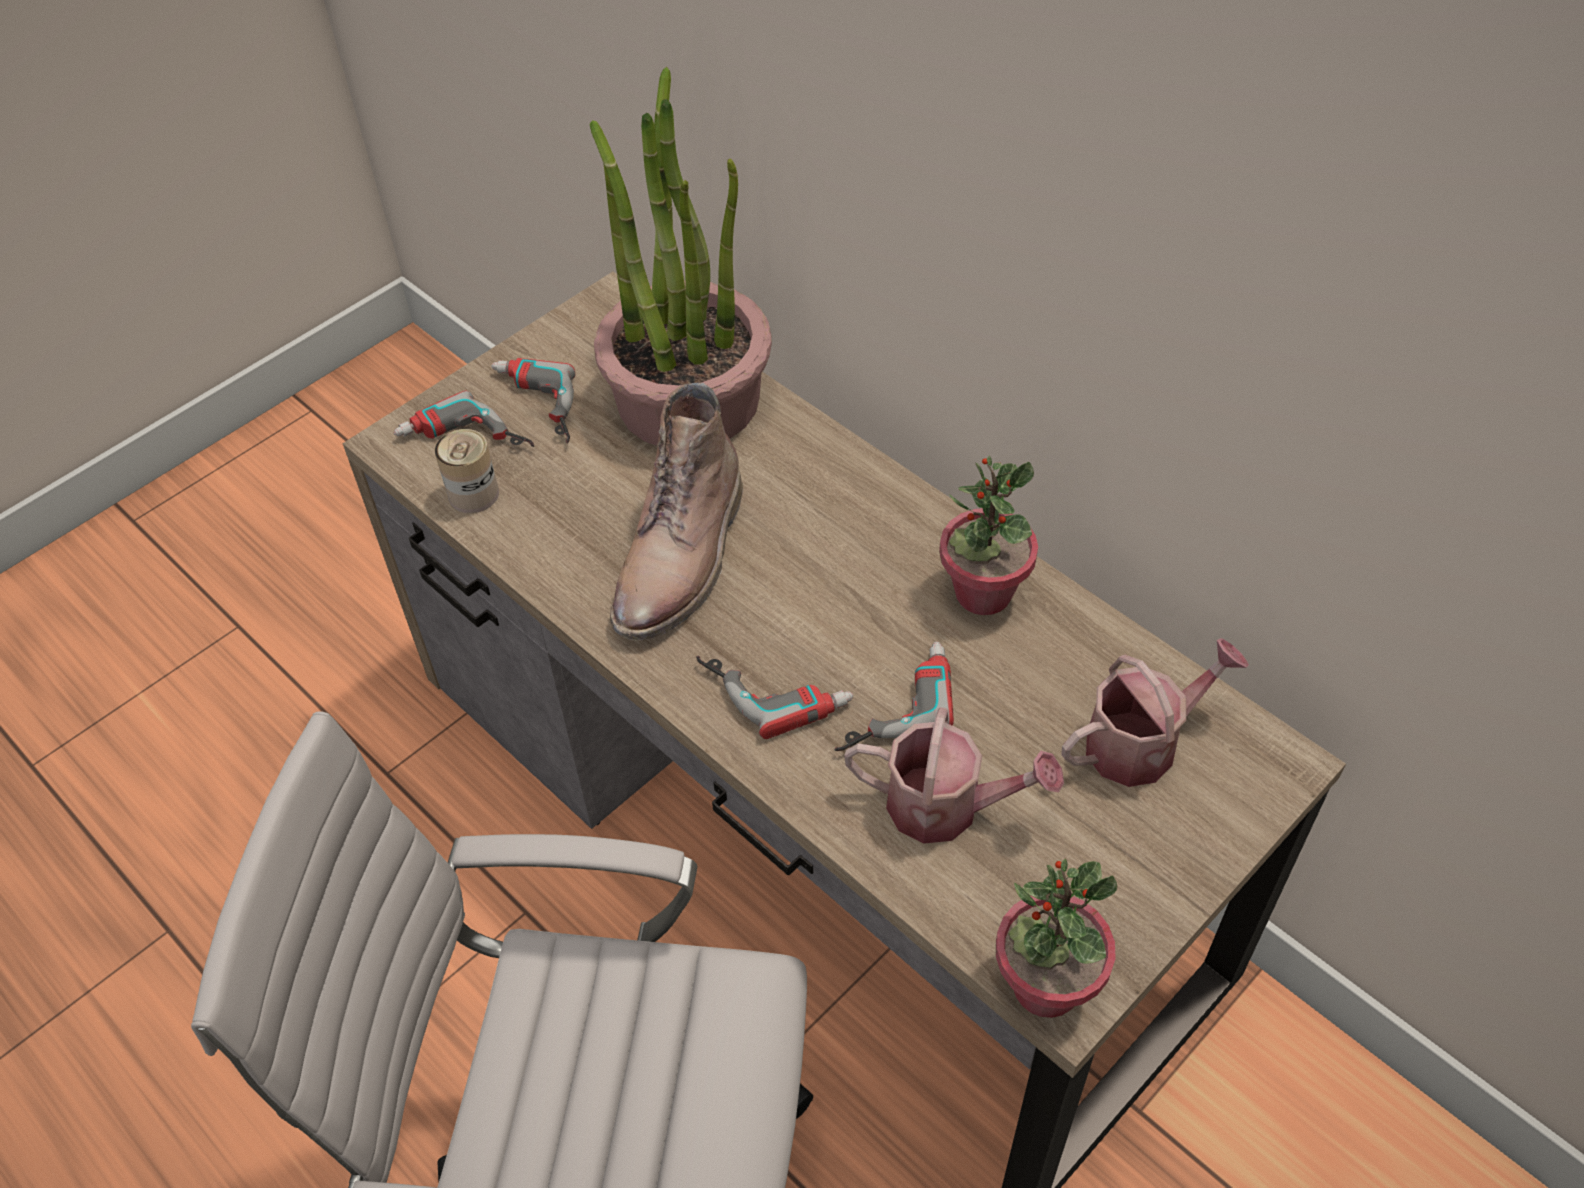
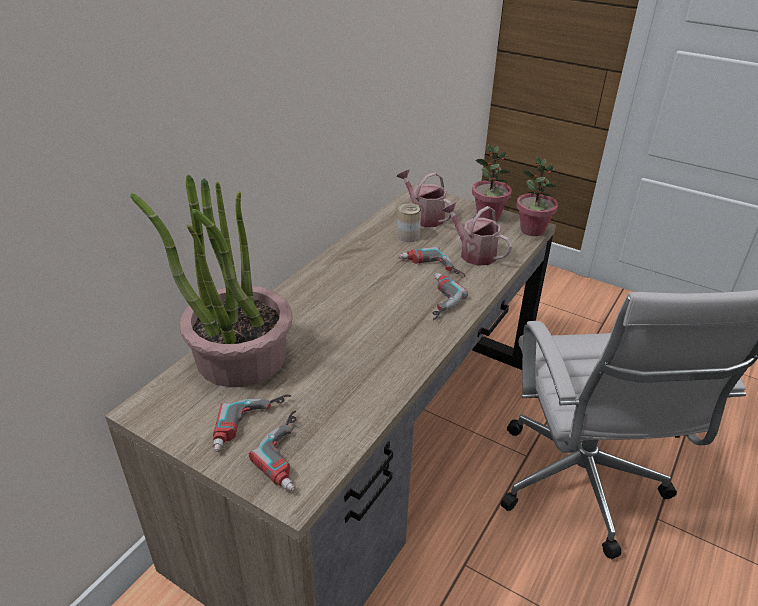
camera: 105 degrees left, 15 degrees down
can [435,429,499,513] -> can moved to [397,203,421,242]
brown boot [610,383,743,641] -> none
watering can [844,707,1064,843] -> watering can turned 45 degrees counterclockwise [441,202,512,266]
potted plant [939,455,1038,615] -> potted plant moved to [472,144,512,221]

